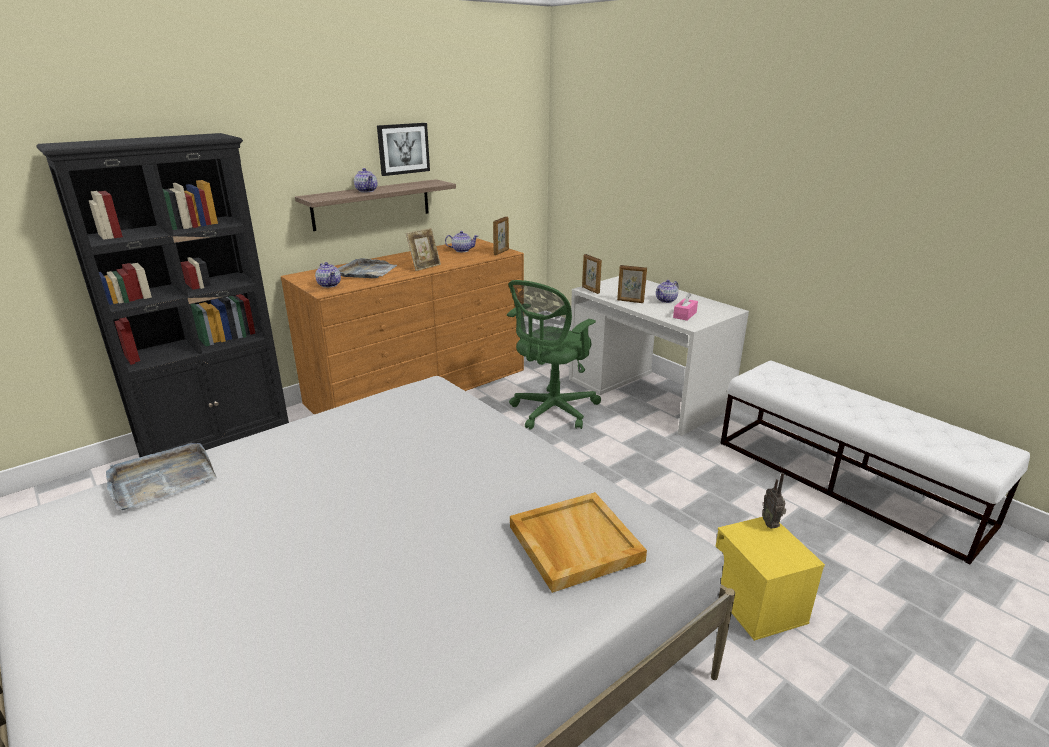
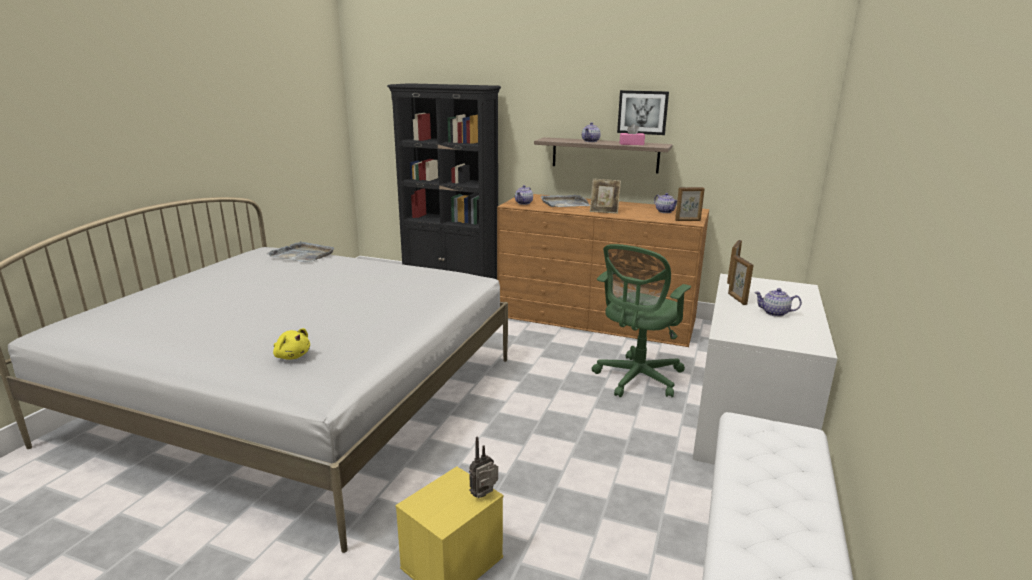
camera: 60 degrees right, 5 degrees down
green office chair [507,280,601,430] -> green office chair turned 60 degrees counterclockwise [592,244,691,398]
beige tray [510,492,647,593] -> yellow plush toy [273,328,310,360]
pink tissue box [673,293,698,321] -> pink tissue box moved to [620,124,645,145]

